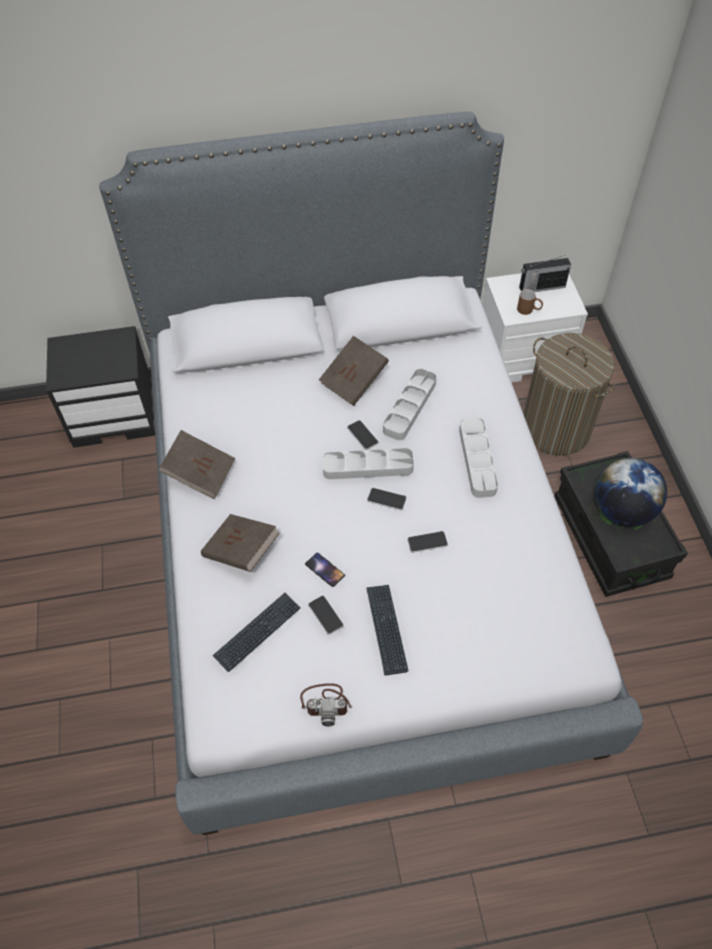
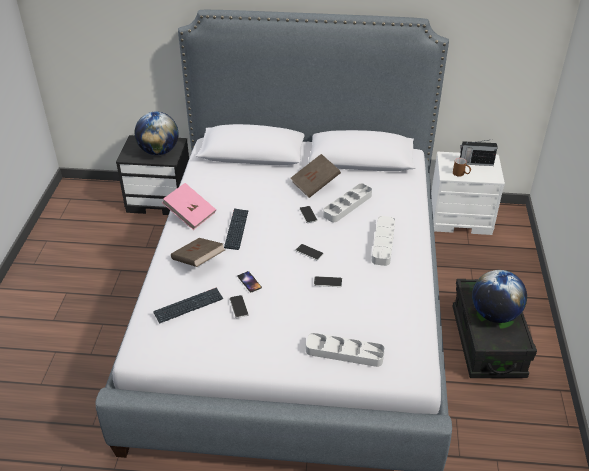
camera: 15 degrees right, 15 degrees down
brown book [158,430,236,499] -> pink book [162,183,216,230]
camera [300,683,352,726] -> none
grey tray [322,448,414,479] -> grey tray moved to [306,333,385,367]
keyboard [366,585,408,675] -> keyboard moved to [224,209,249,250]
laundry basket [524,333,615,456] -> none
none -> globe [135,112,179,155]

